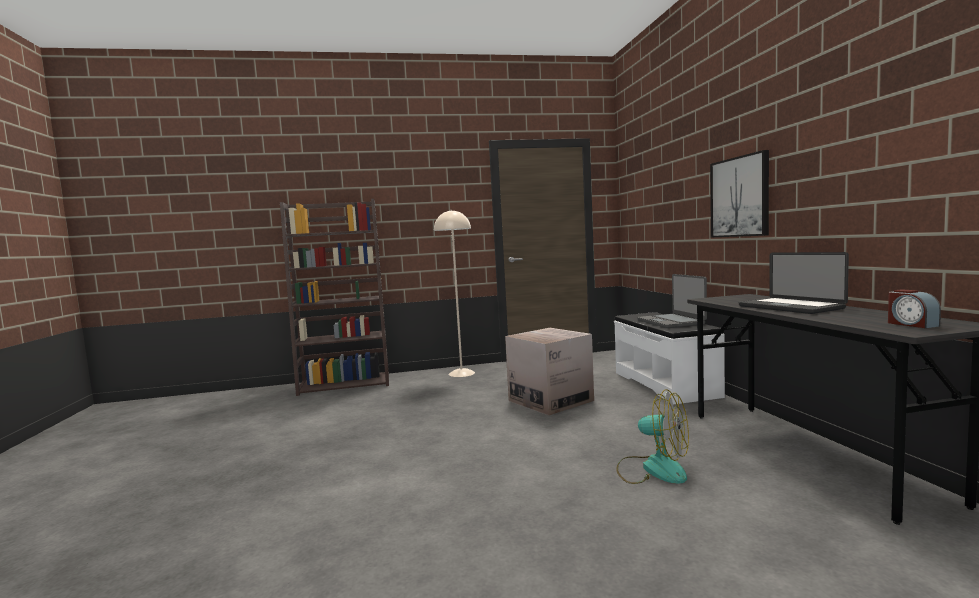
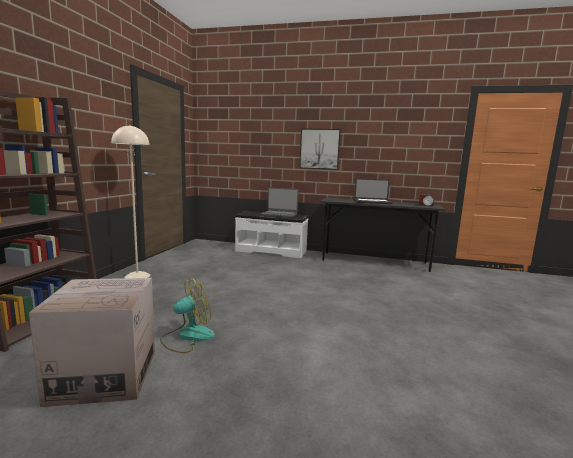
camera: 65 degrees left, 5 degrees up
cardboard box [505,328,594,415] -> cardboard box moved to [29,278,155,407]
fan [616,389,689,484] -> fan moved to [160,277,215,353]

